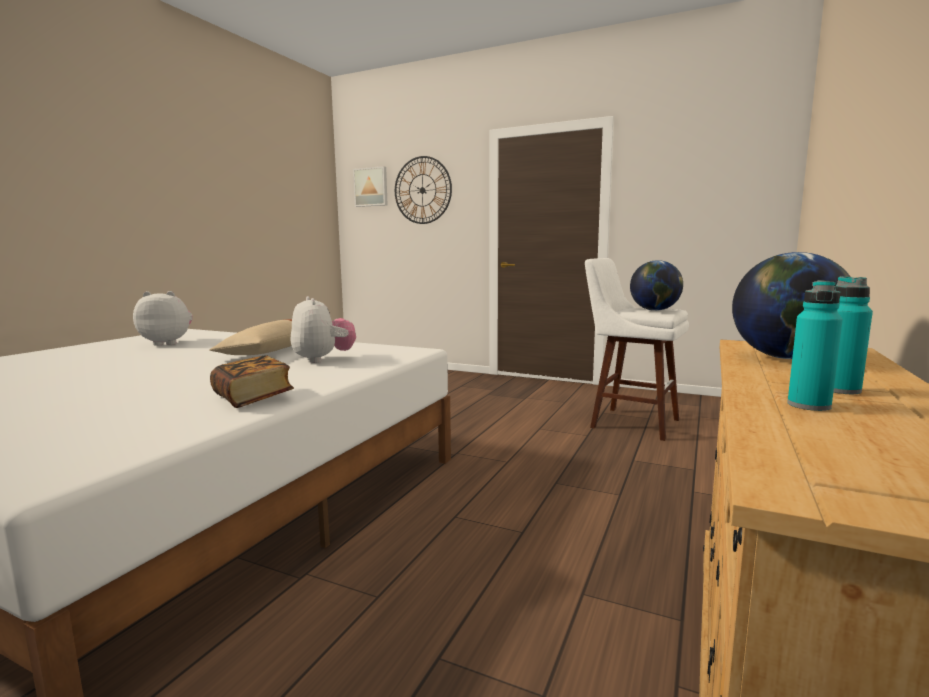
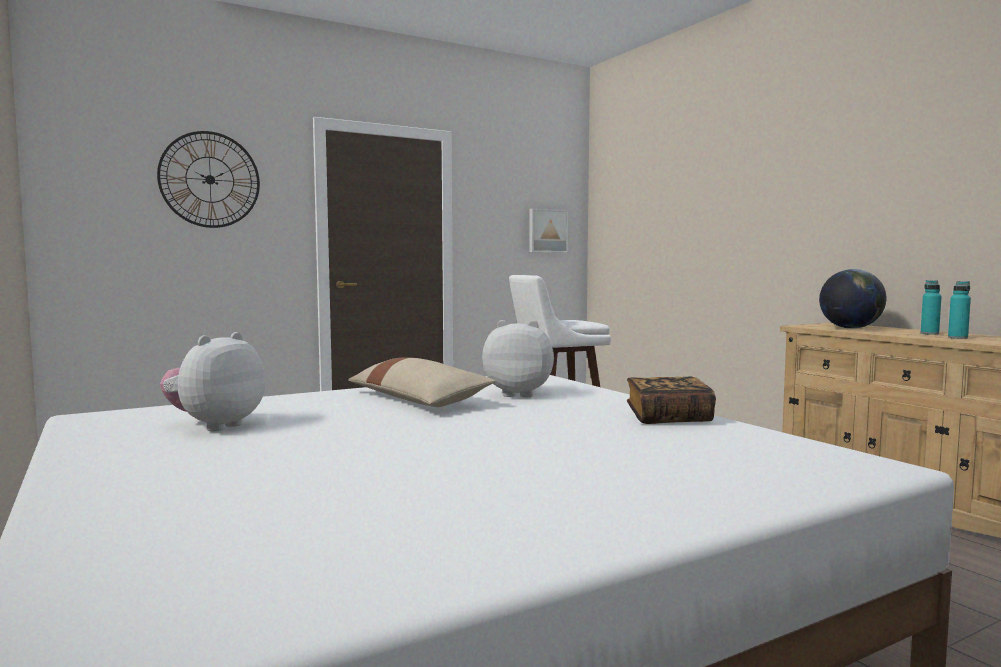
camera: 55 degrees left, 5 degrees down
picture [353,166,388,207] -> picture moved to [529,208,568,253]
globe [630,260,683,311] -> none

